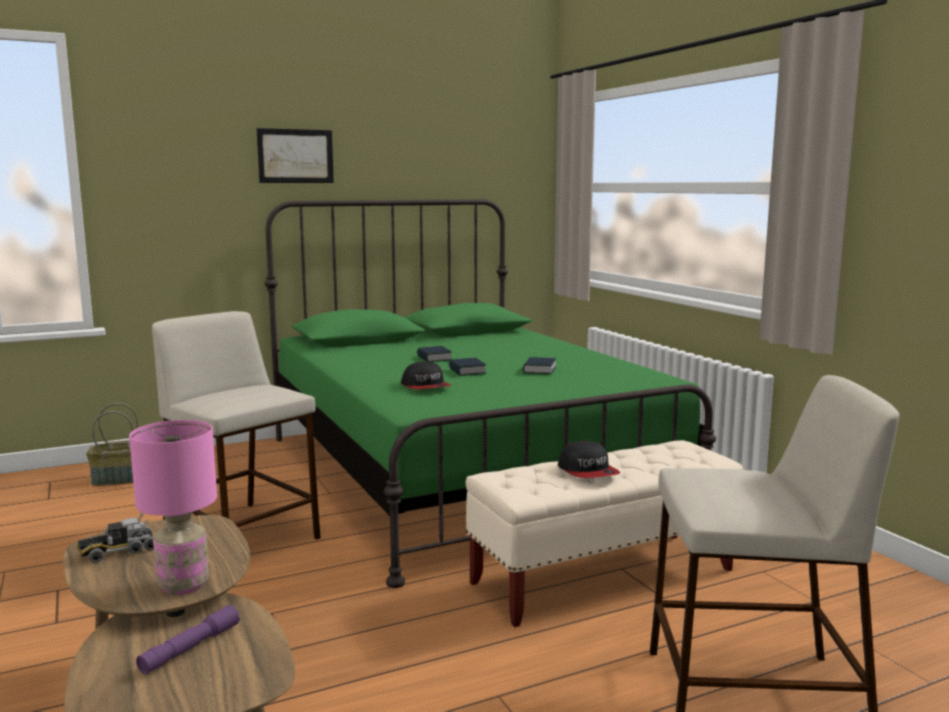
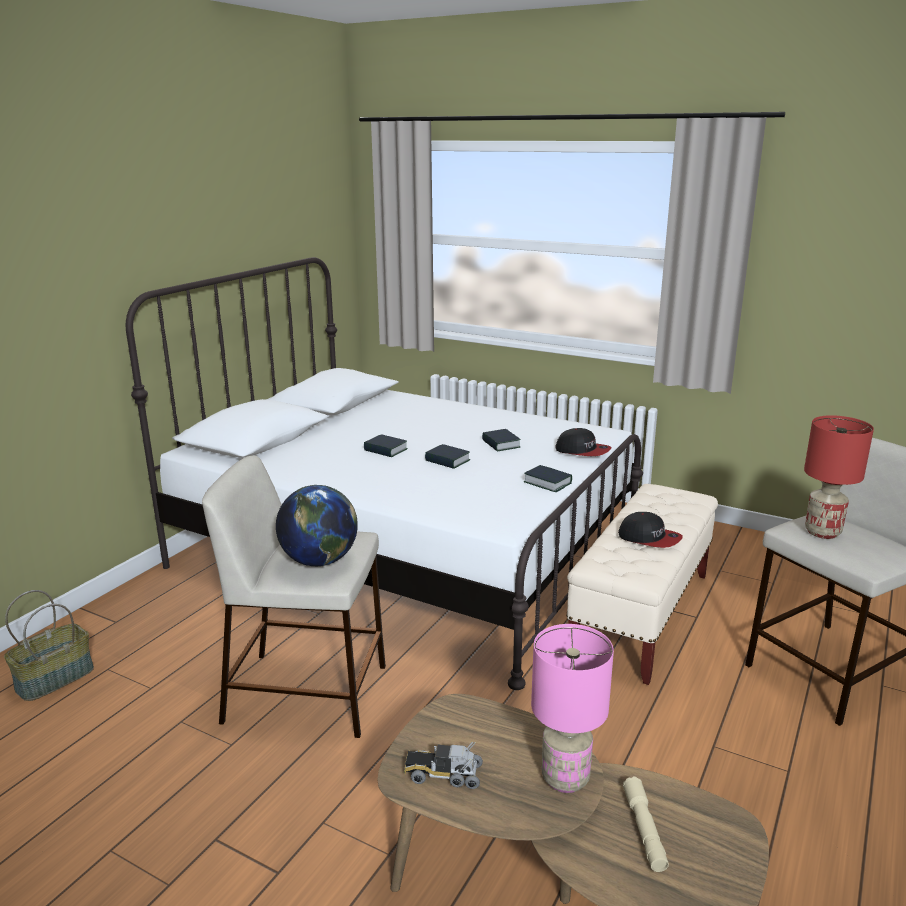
camera: 35 degrees left, 10 degrees up
toy truck [77,512,154,563] -> toy truck turned 75 degrees clockwise [404,742,483,789]
purple flashlight [136,605,240,674] -> beige flashlight [623,777,669,872]
picture [256,128,334,183] -> none
green bed [264,199,716,588] -> white bed [126,257,643,690]
cap [401,361,451,389] -> cap moved to [555,428,612,456]
none -> globe [276,485,358,566]
none -> book [524,465,572,492]
none -> red table lamp [804,415,874,539]

